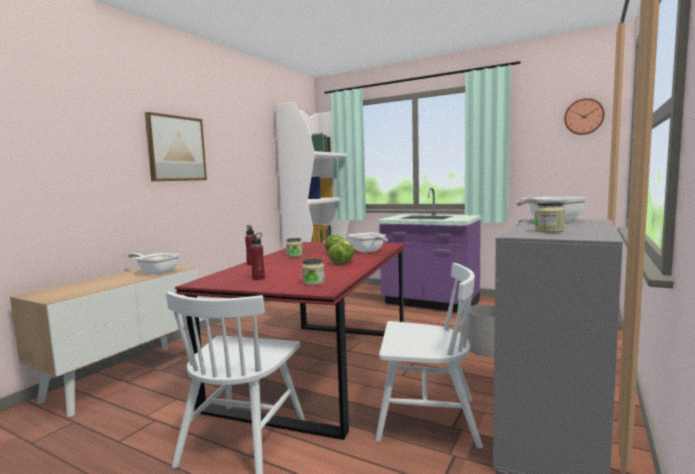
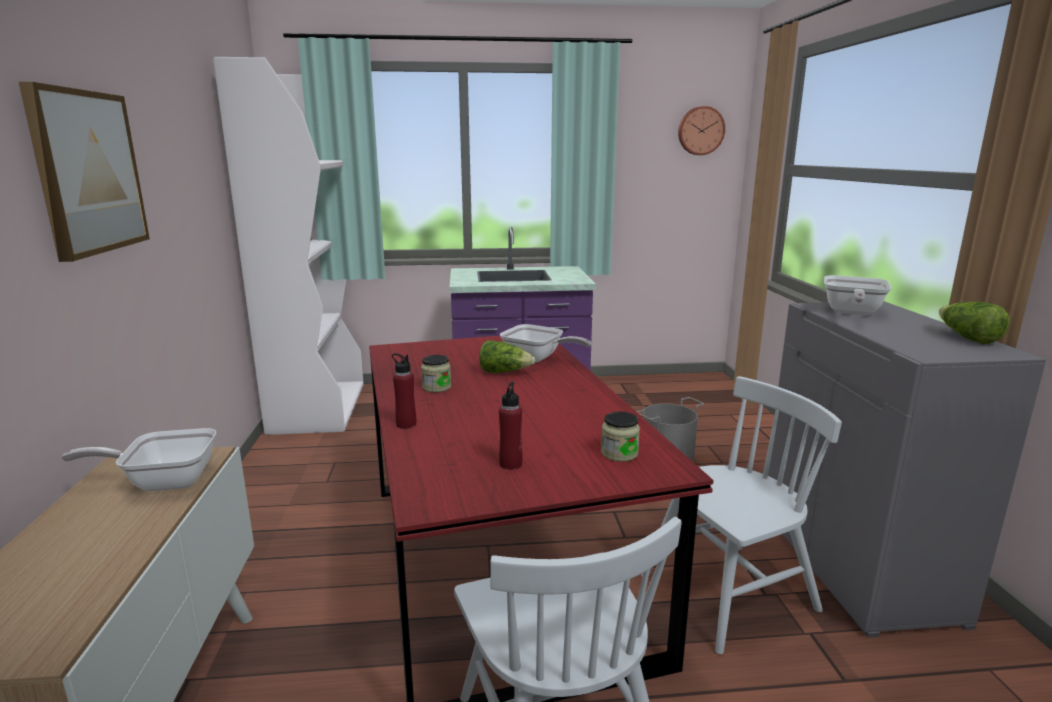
camera: 35 degrees left, 10 degrees up
lettuce [328,243,355,265] -> lettuce moved to [939,302,1010,344]
jar [535,202,565,233] -> none

